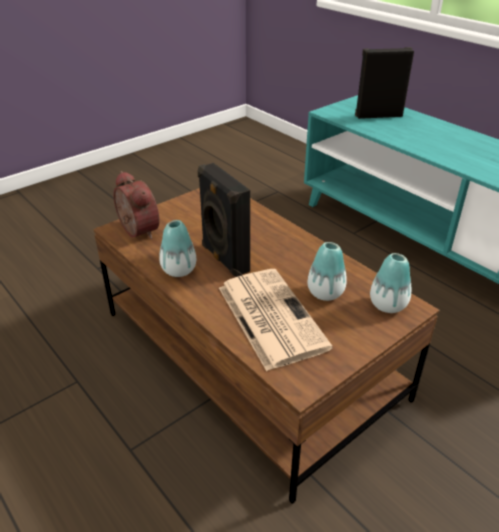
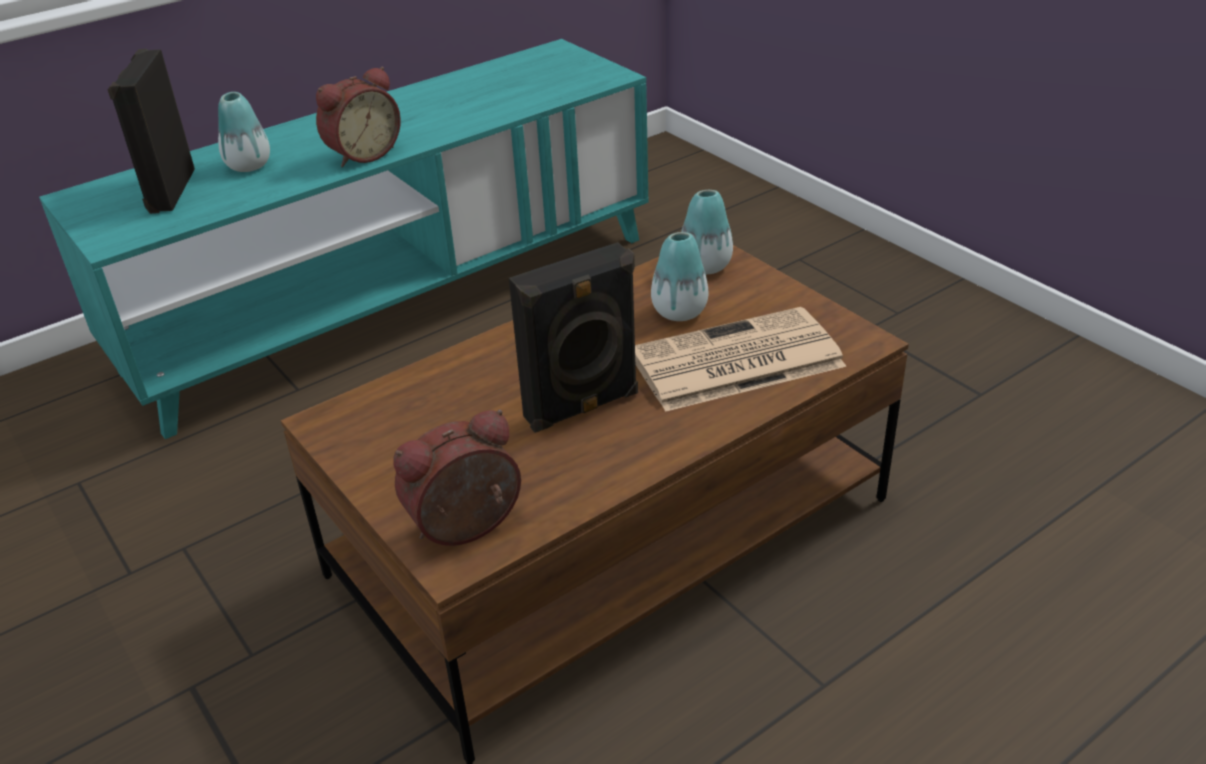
camera: 85 degrees left, 0 degrees up
vase [159,220,196,277] -> vase moved to [218,92,270,172]
none -> alarm clock [316,67,401,167]

